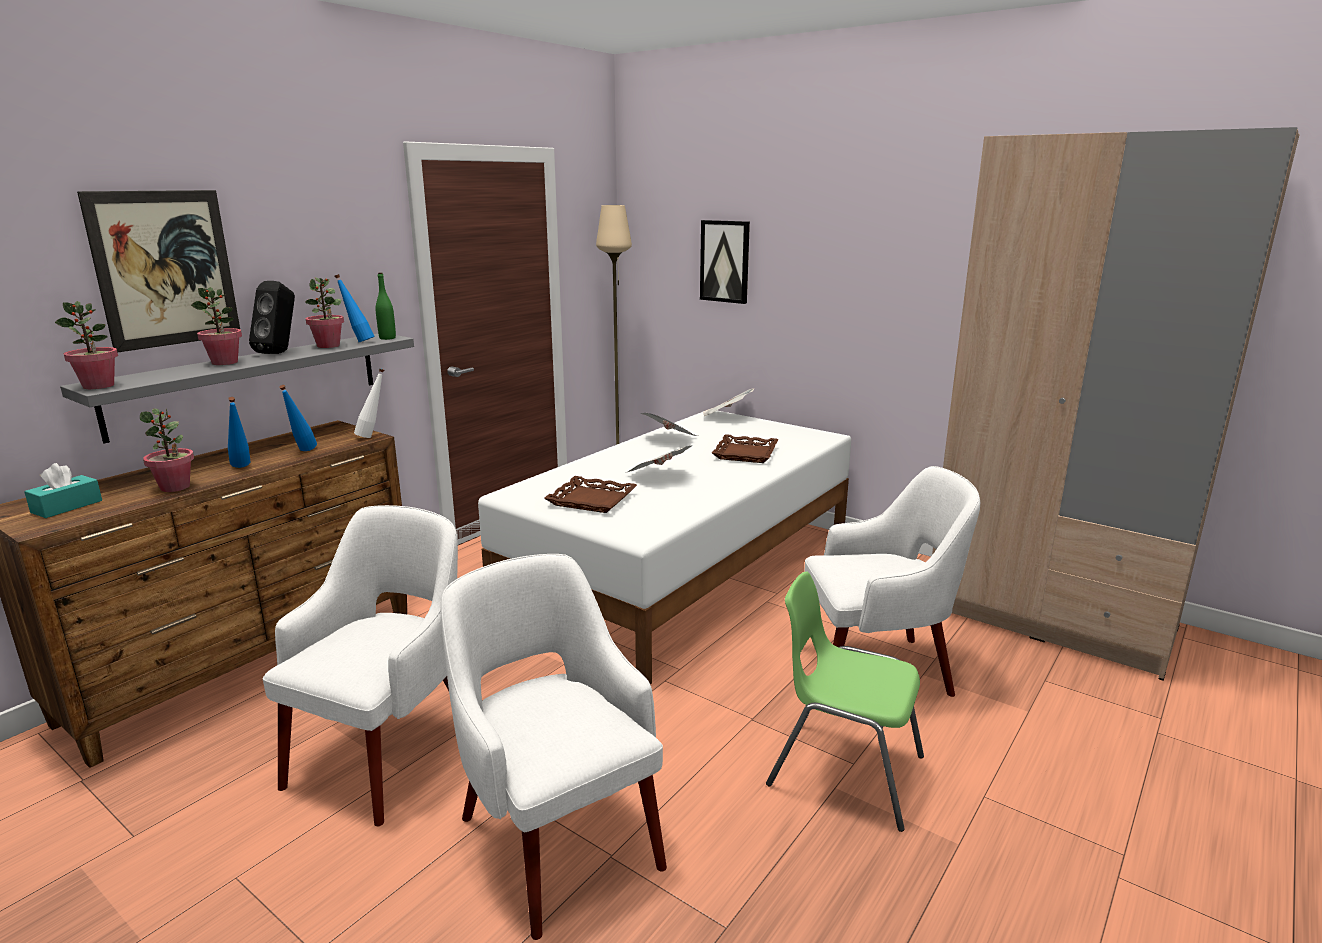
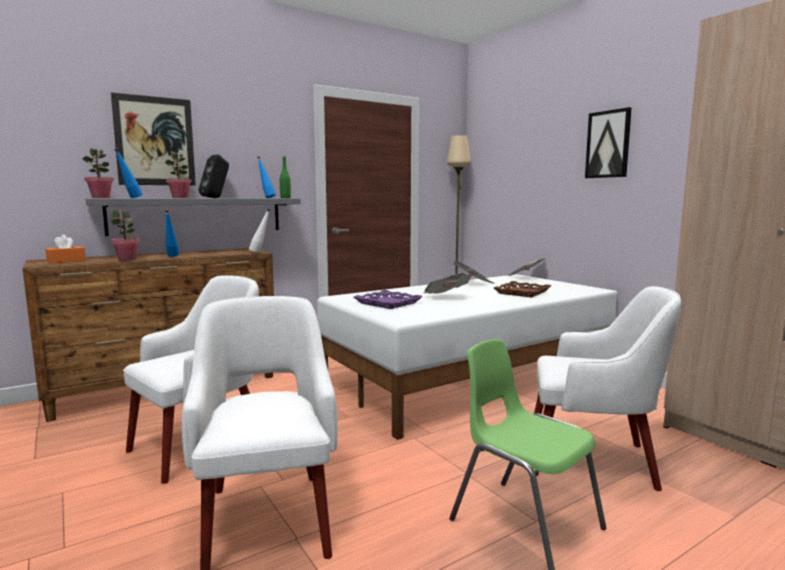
camera: 20 degrees right, 10 degrees down
turquoise tissue box [24,463,102,518] -> orange tissue box [45,235,86,264]
blue bottle [279,385,317,451] -> blue bottle moved to [114,148,143,198]
potted plant [305,277,344,348] -> none
brown tray [544,476,637,513] -> purple tray [354,290,423,309]
picture [700,220,750,304] -> picture moved to [585,107,632,178]

